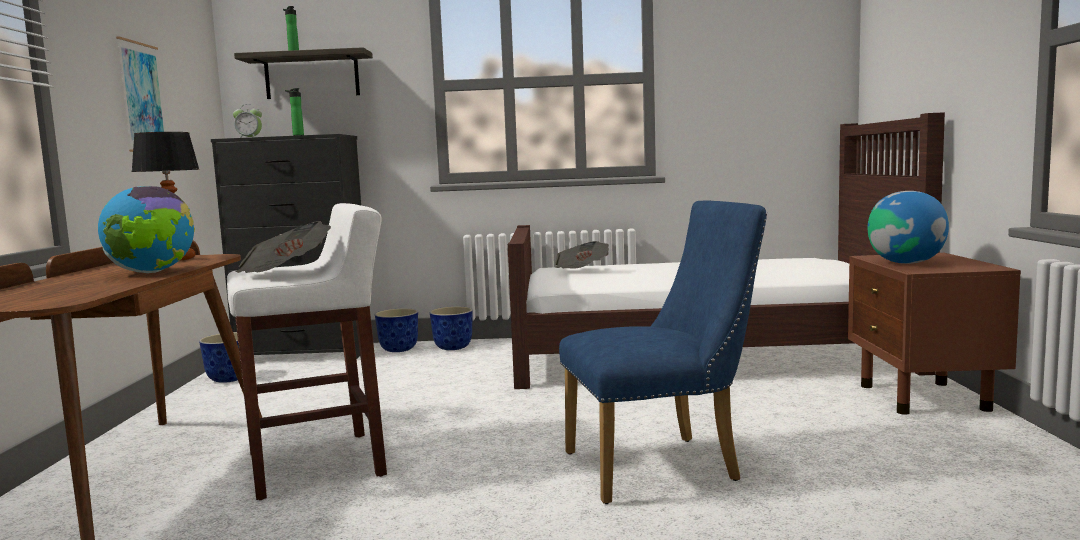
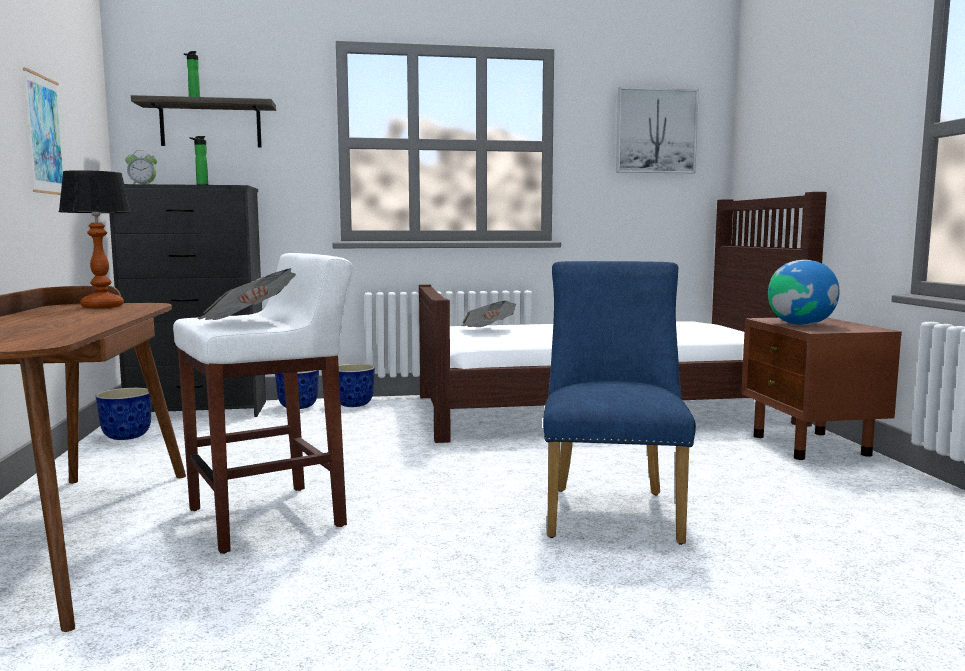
camera: 10 degrees left, 0 degrees up
globe [98,186,195,273] -> none
blue chair [559,200,767,504] -> blue chair turned 60 degrees counterclockwise [543,261,696,545]
none -> picture [616,87,699,173]

